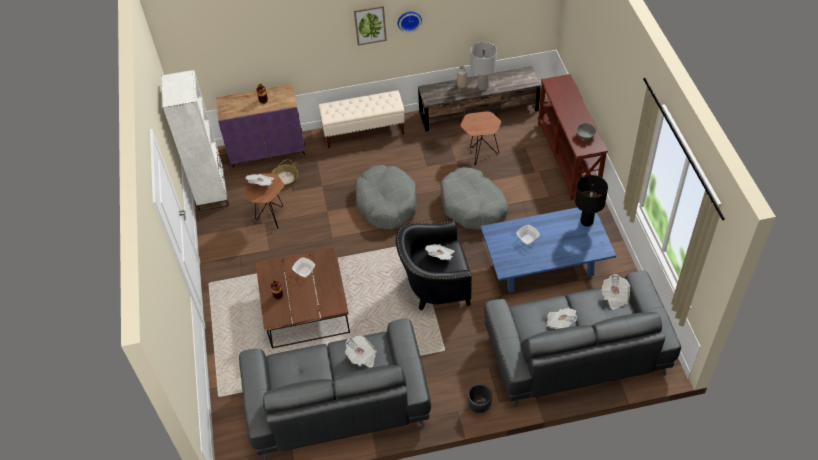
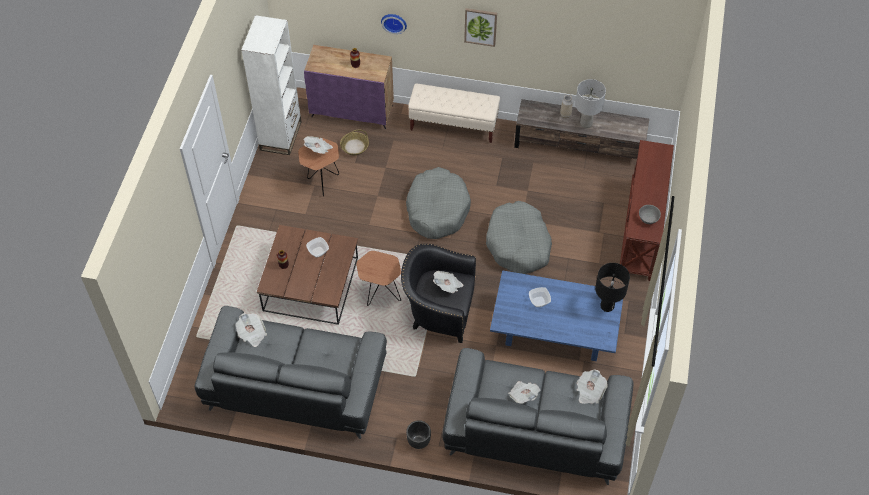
camera: 20 degrees right, 5 degrees up
newspaper [345,336,377,368] -> newspaper moved to [235,313,267,347]
wall clock [397,11,422,32] -> wall clock moved to [381,14,407,34]
brown side table [460,111,501,166] -> brown side table moved to [356,251,401,306]

